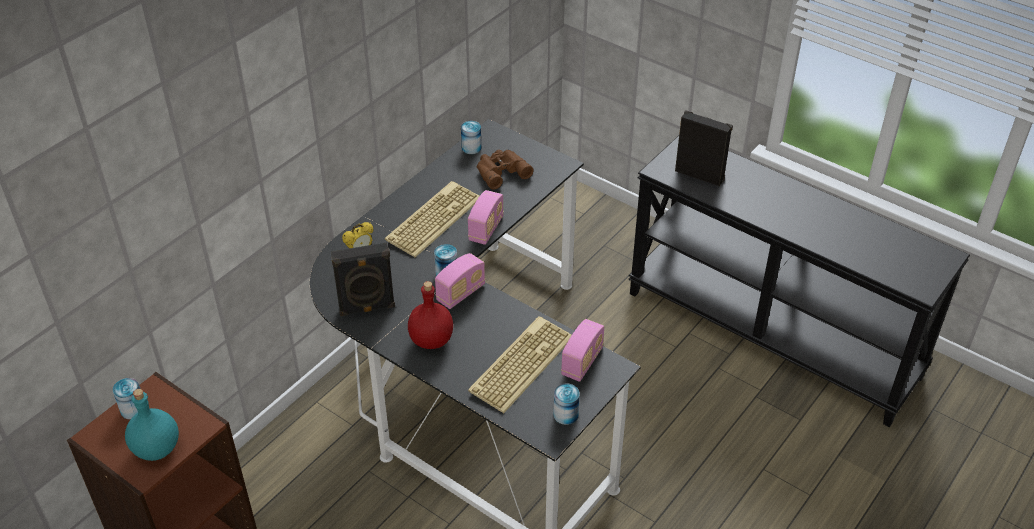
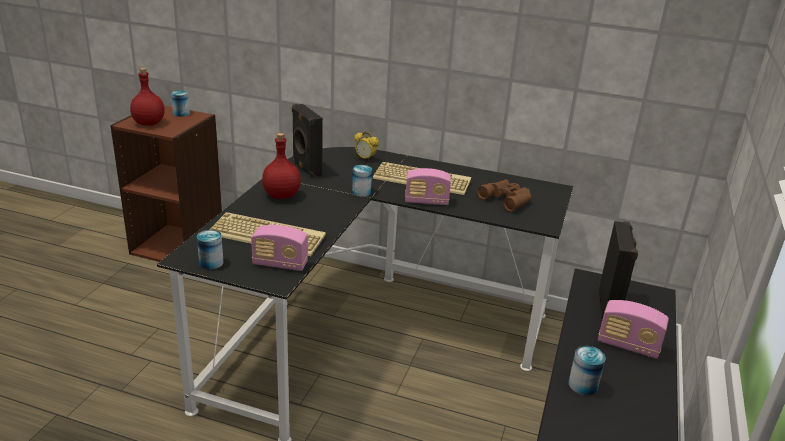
camera: 70 degrees right, 15 degrees down
turquoise bottle [125,389,179,461] -> red bottle [130,68,165,126]
radio [435,253,485,309] -> radio moved to [598,300,669,359]
can [461,121,481,154] -> can moved to [568,346,606,396]

